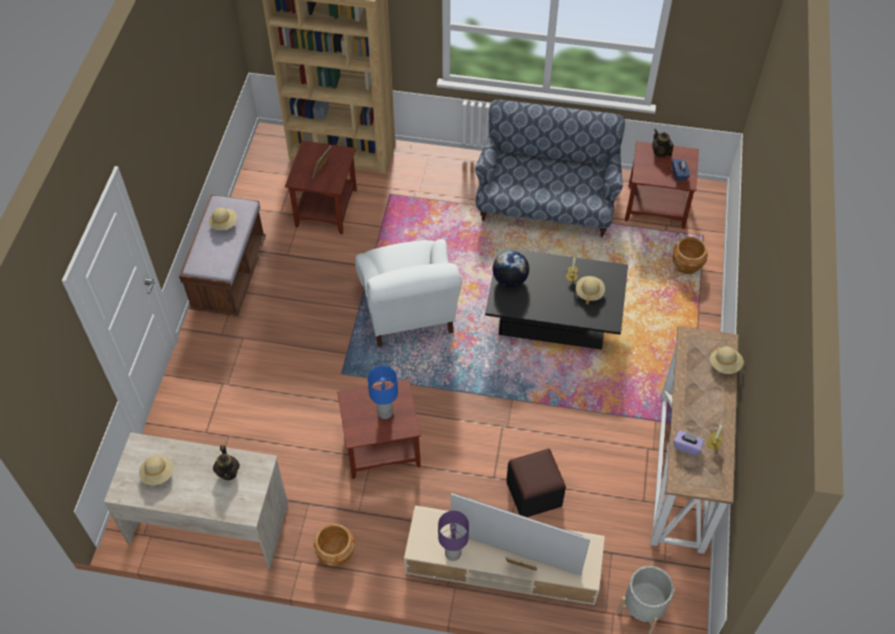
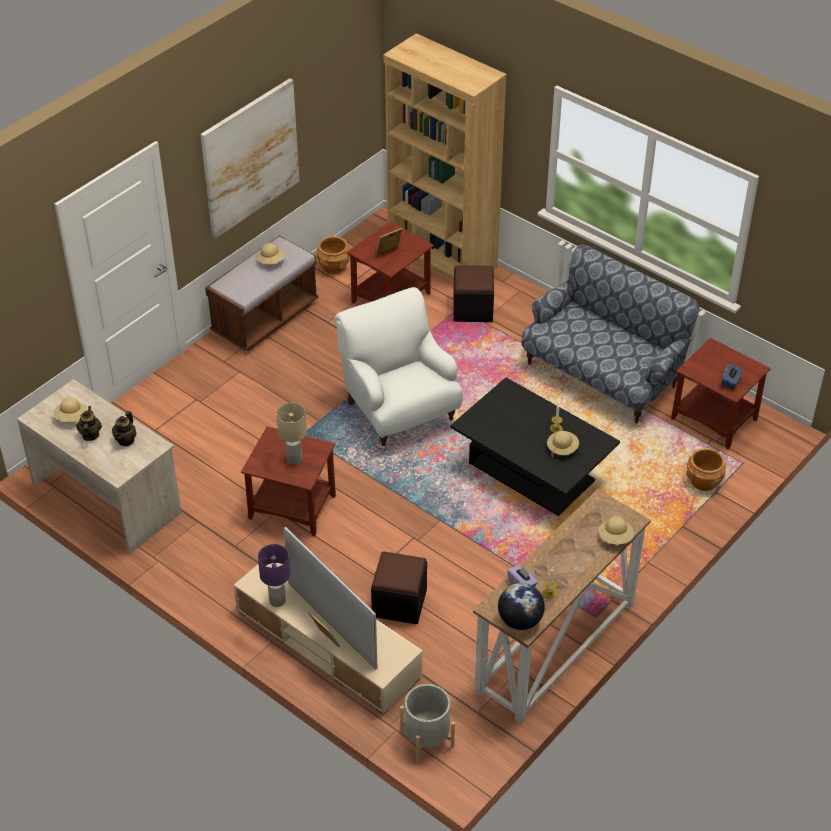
camera: 30 degrees right, 10 degrees down
brown planter [313,524,355,567] -> brown planter moved to [316,236,350,274]
white armchair [355,239,462,347] -> white armchair turned 135 degrees clockwise [334,287,463,449]
blue table lamp [368,366,398,419] -> beige table lamp [276,402,307,465]
globe [493,251,529,287] -> globe moved to [498,583,545,630]
teapot [652,129,674,158] -> teapot moved to [76,406,102,441]
none -> picture [201,78,300,239]
none -> black ottoman [453,265,494,322]

